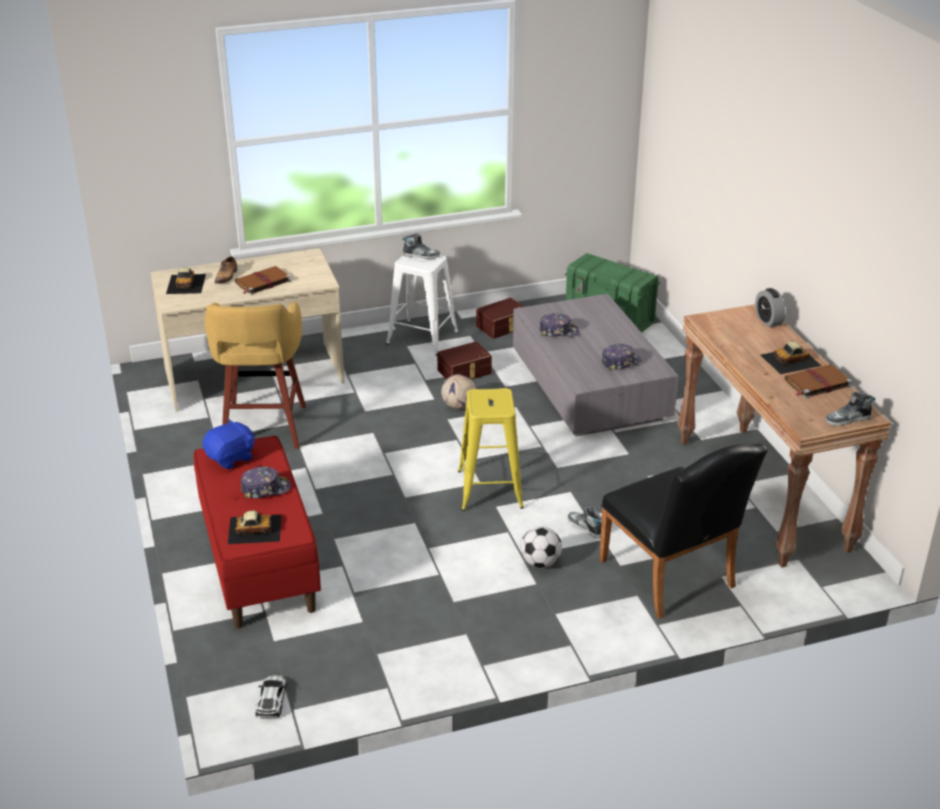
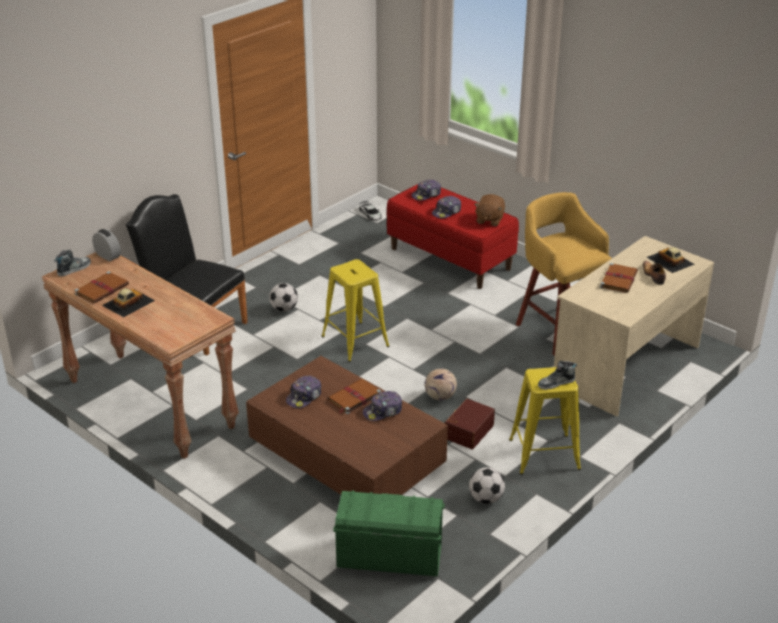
camera: 150 degrees right, 0 degrees up
blue plush toy [203,419,255,469] -> brown plush toy [474,194,505,226]
toy car [228,510,281,544] -> cap [411,180,441,201]
white stool [386,255,459,356] -> yellow stool [509,367,581,475]
brown storage box [476,298,524,339] -> football [469,467,505,504]
grey coffee table [513,294,679,437] -> brown coffee table [246,356,448,495]
shoe [568,506,601,539] -> none
alarm clock [755,288,786,327] -> alarm clock moved to [92,229,121,262]
none -> brown book [327,379,381,414]

